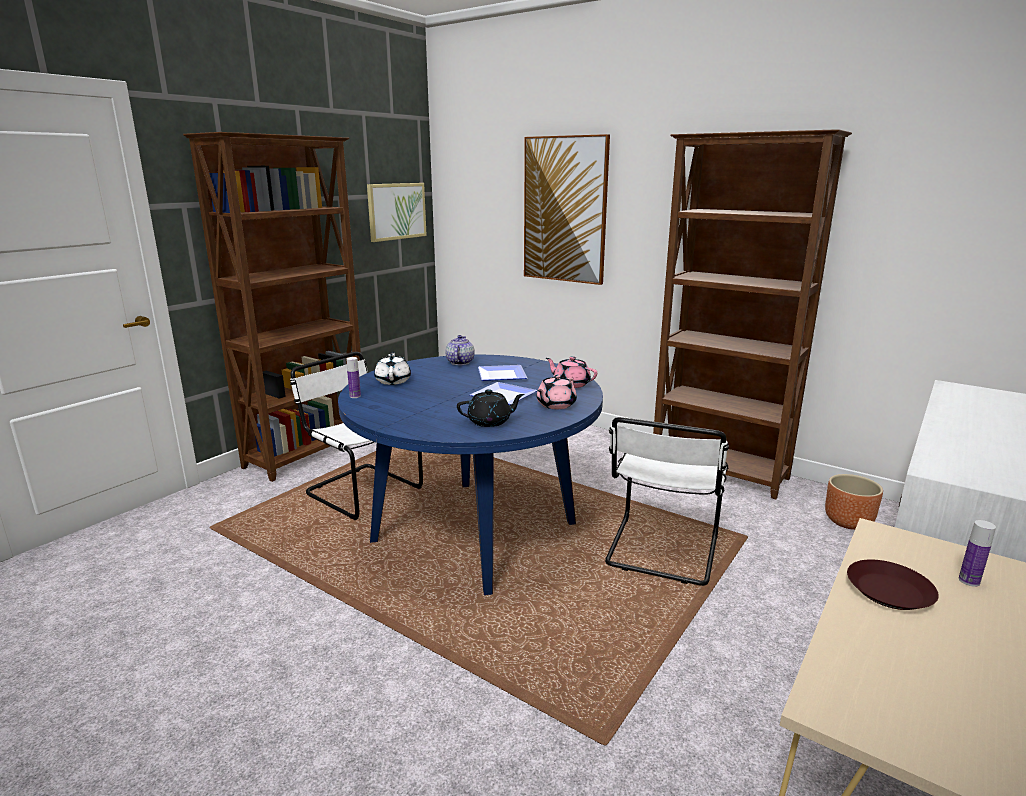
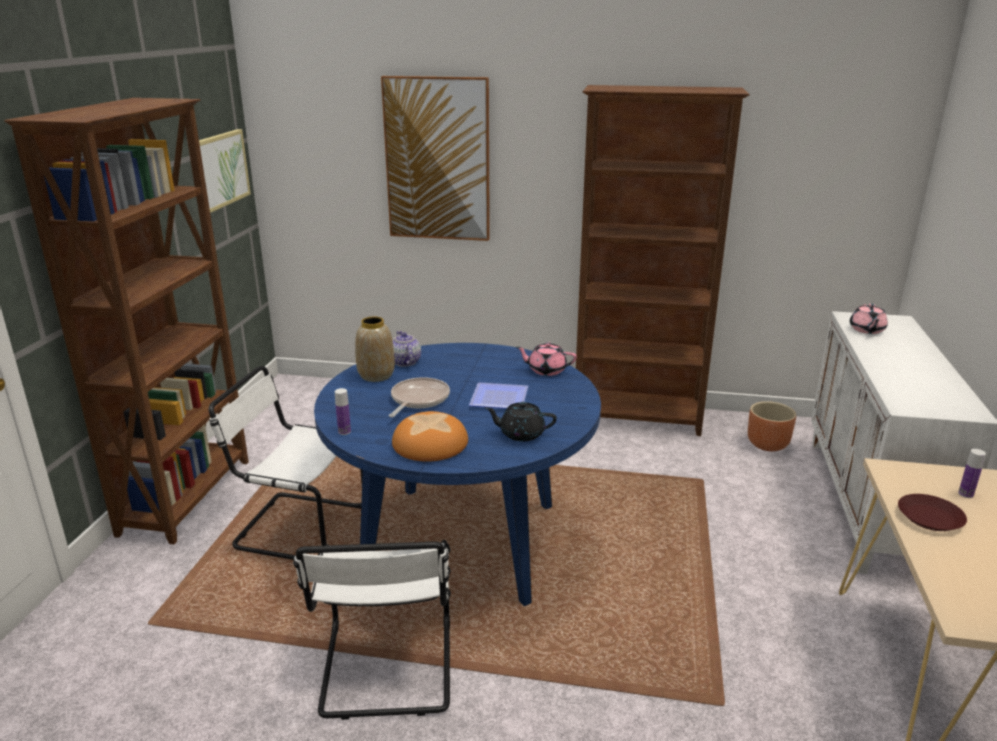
camera: 25 degrees left, 5 degrees up
white teapot [374,352,411,385] -> none
black teapot [457,389,525,427] -> black teapot turned 135 degrees counterclockwise [485,402,557,441]
plate [478,365,527,381] -> none
pink teapot [536,375,577,409] -> pink teapot moved to [850,304,888,334]
white chair [605,417,729,586] -> white chair moved to [293,540,451,720]
none -> vase [355,317,395,382]
none -> frying pan [389,377,450,417]
none -> bread [392,411,468,462]

